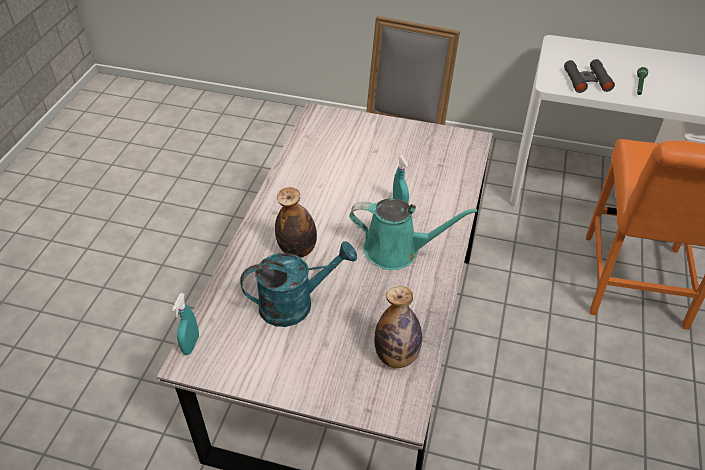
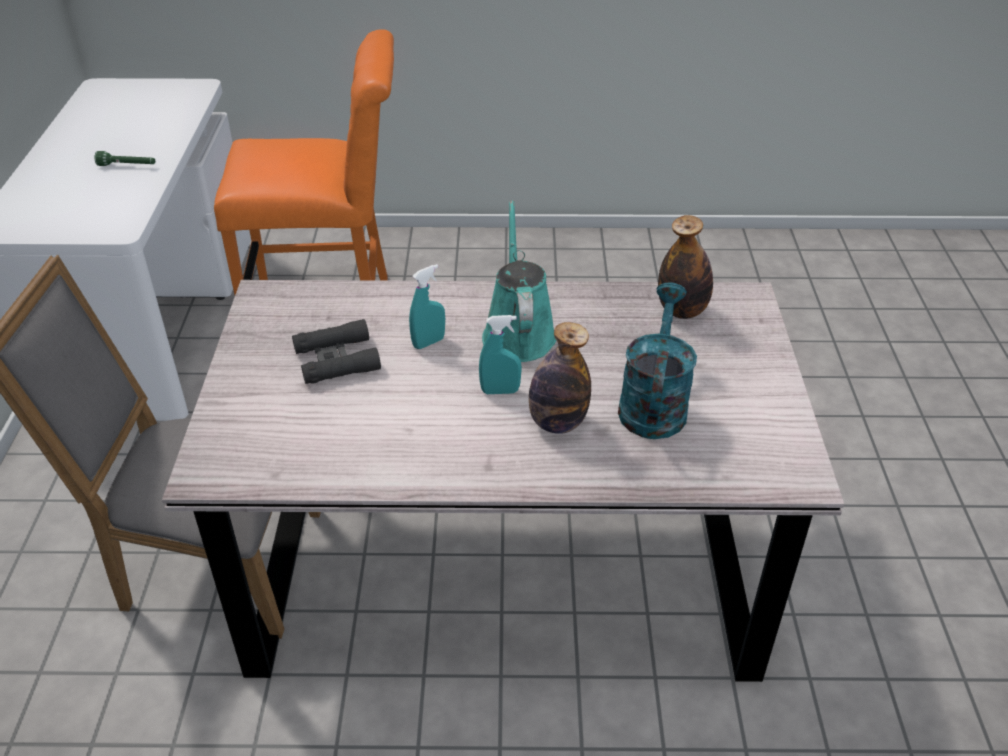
camera: 105 degrees left, 5 degrees down
turquoise spray bottle [172,293,199,355] -> turquoise spray bottle moved to [479,315,522,394]
turquoise watering can [240,241,357,327] -> turquoise watering can turned 45 degrees clockwise [618,283,697,439]
black binoculars [564,59,615,93] -> black binoculars moved to [292,319,381,384]

